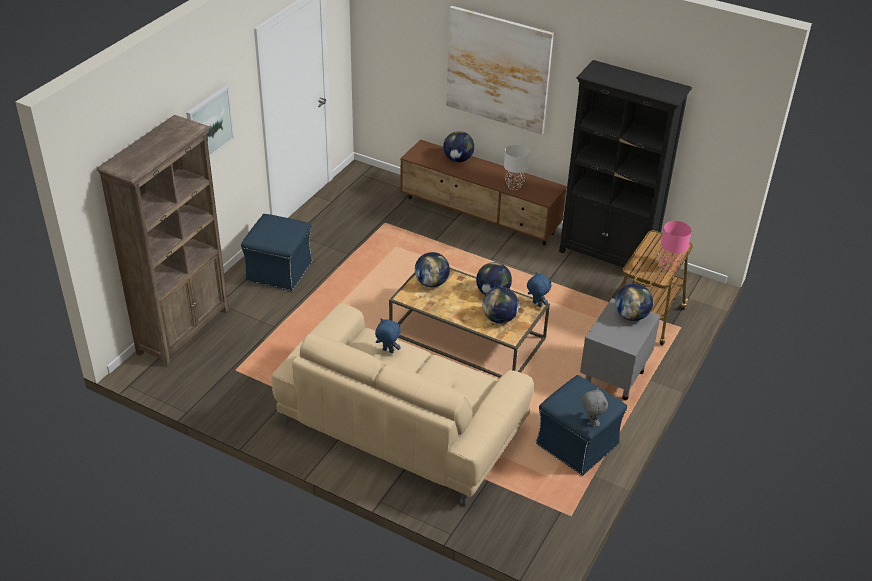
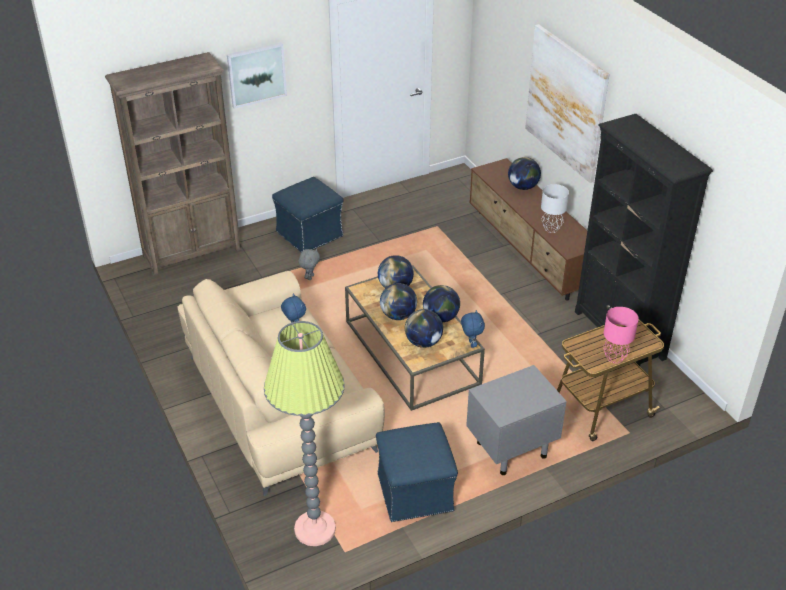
camera: 35 degrees right, 0 degrees up
grey plush toy [582,387,608,427] -> grey plush toy moved to [298,249,320,280]
globe [615,284,653,321] -> globe moved to [380,283,417,320]
none -> floor lamp [264,321,345,546]

